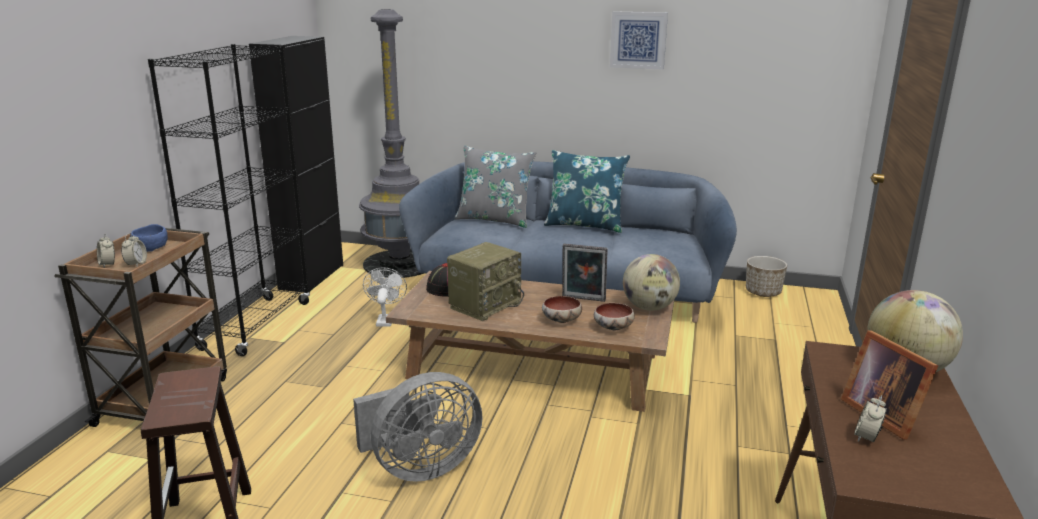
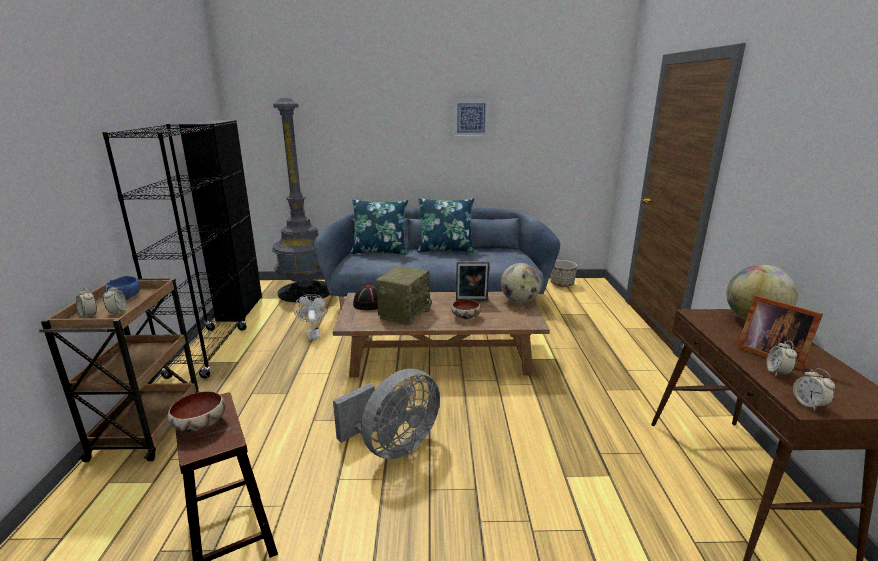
camera: 15 degrees left, 0 degrees up
grey pillow [455,146,536,228] -> blue pillow [350,199,408,255]
bowl [594,303,635,330] -> bowl moved to [168,391,225,432]
none -> alarm clock [793,368,835,412]

